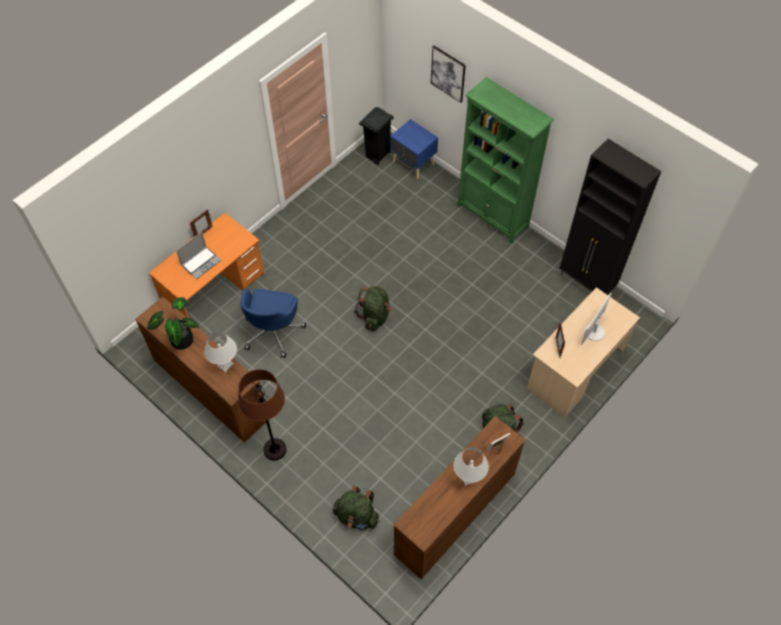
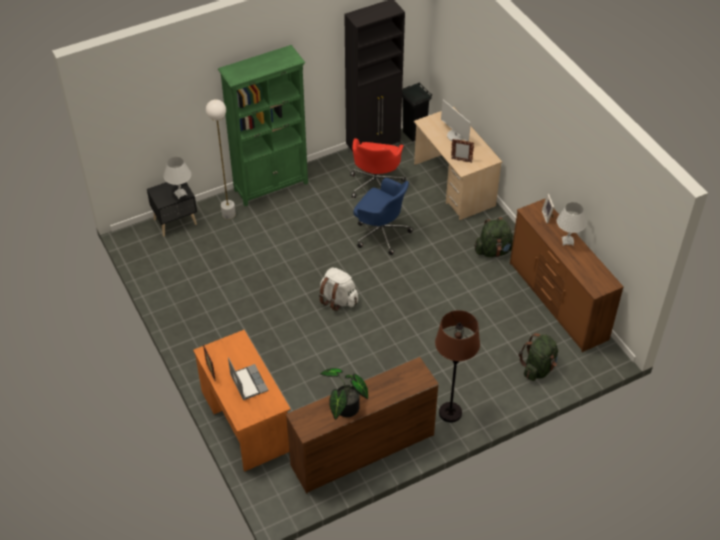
camera: 70 degrees left, 10 degrees down
white table lamp [204,331,237,372] -> white table lamp moved to [164,157,191,199]
blue office chair [240,289,306,358] -> blue office chair moved to [353,178,413,255]
green backpack [354,286,392,331] -> white backpack [319,267,358,311]
black trash can [359,107,394,165] -> black trash can moved to [402,82,432,141]
blue nightstand [390,119,438,179] -> black nightstand [147,182,197,236]
picture [431,46,466,103] -> none
none -> white floor lamp [206,99,236,219]
none -> red office chair [350,138,406,198]

